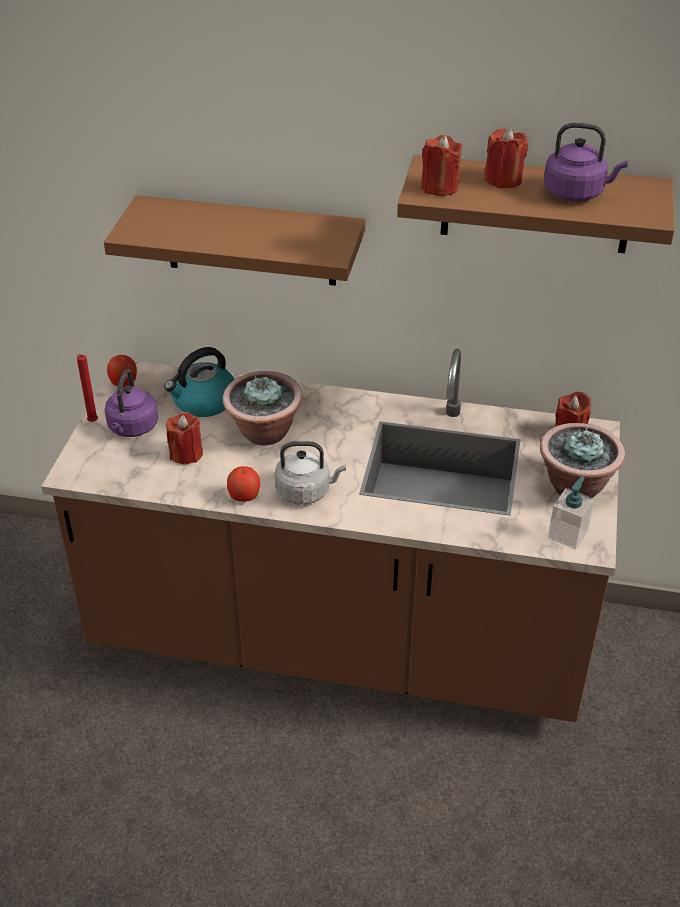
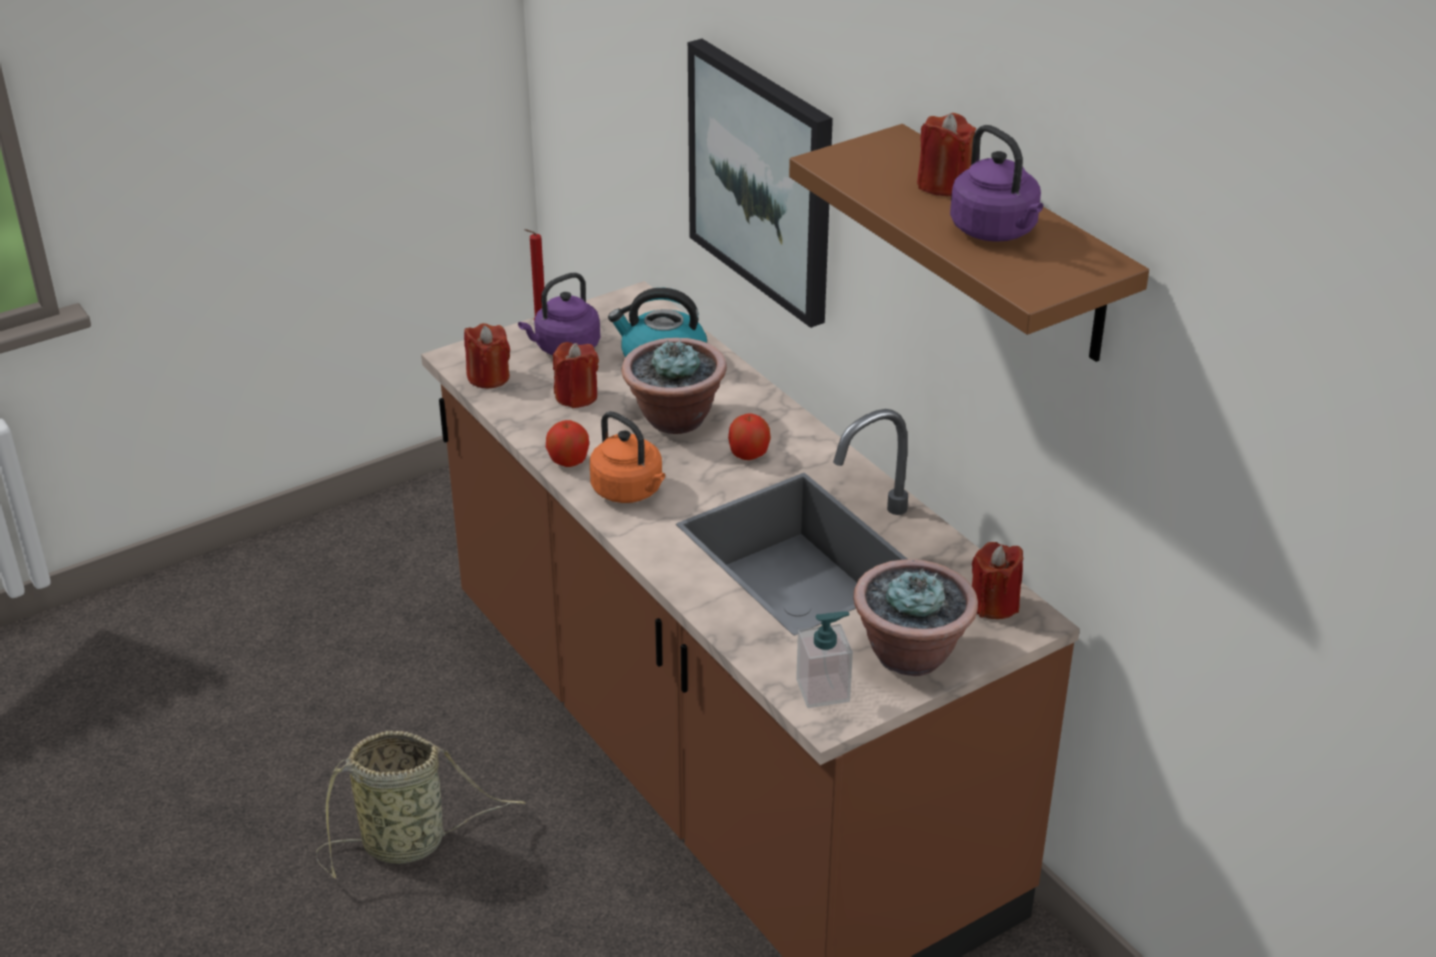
camera: 45 degrees right, 5 degrees down
brown shelf [104,195,366,286] -> picture [688,39,833,328]
apple [107,355,137,387] -> apple moved to [728,413,771,460]
grey kettle [274,441,346,505] -> orange kettle [590,411,665,503]
red candle [421,135,463,196] -> red candle moved to [464,323,510,388]
none -> basket [316,730,526,879]

